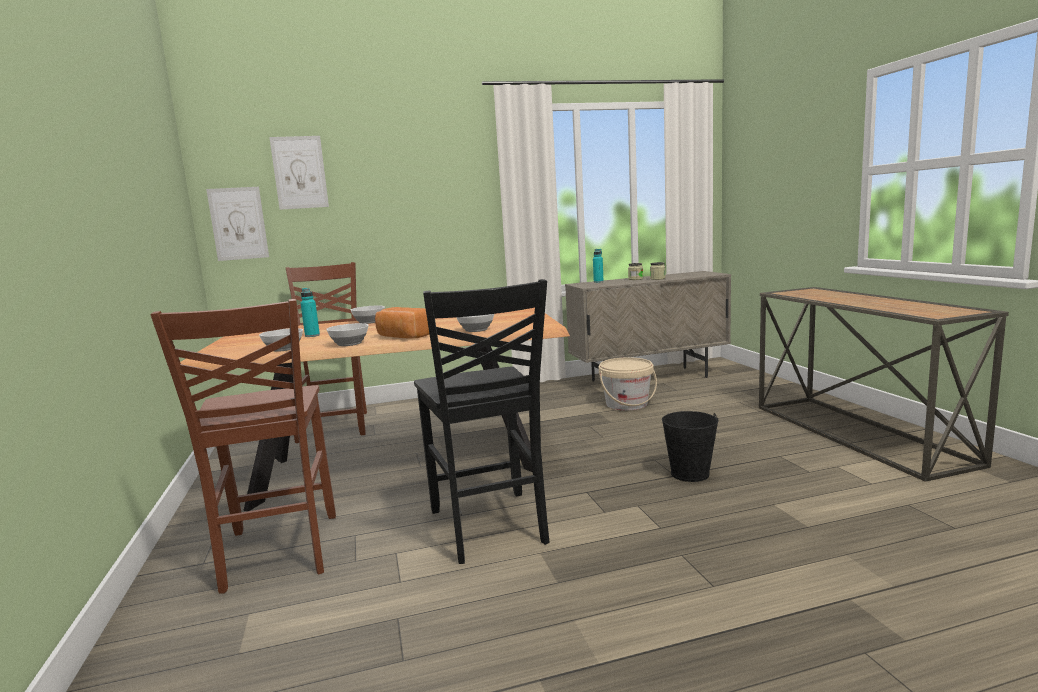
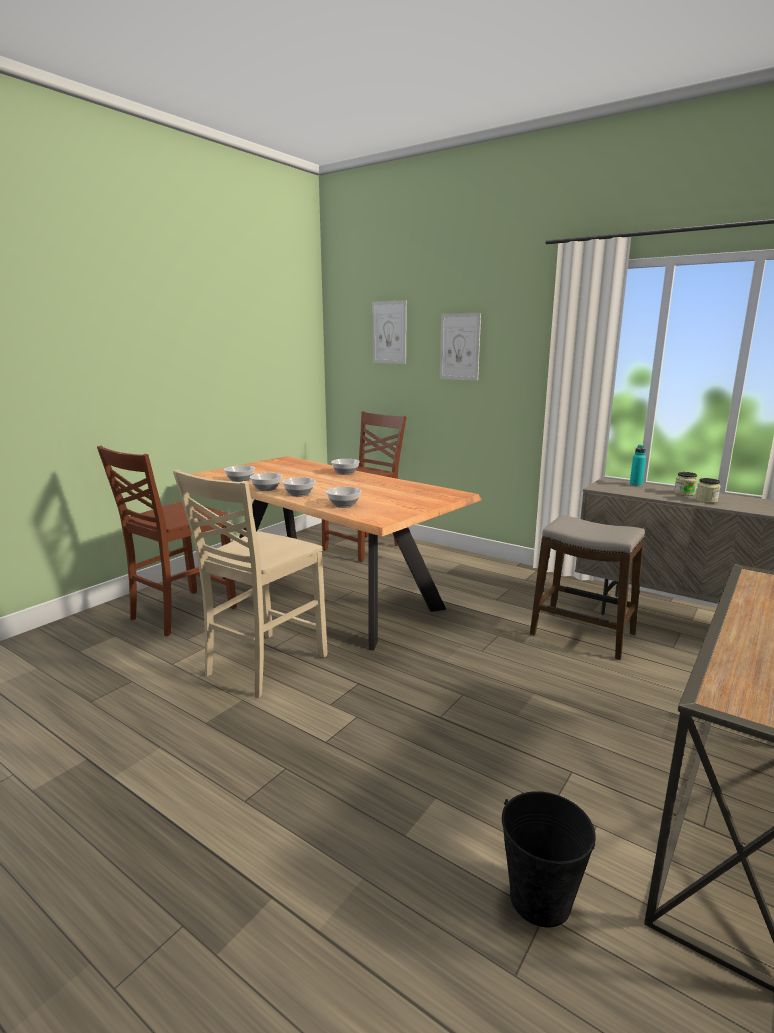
camera: 50 degrees right, 5 degrees up
picture [206,187,269,261] -> picture moved to [440,313,481,381]
turquoise bottle [300,288,320,337] -> none
bread [375,307,429,339] -> bowl [282,477,315,497]
black chair [414,279,549,564] -> beige chair [173,469,327,698]
beige bucket [599,357,657,410] -> stool [530,515,645,660]
black bucket [662,411,719,482] -> black bucket moved to [502,791,596,927]

